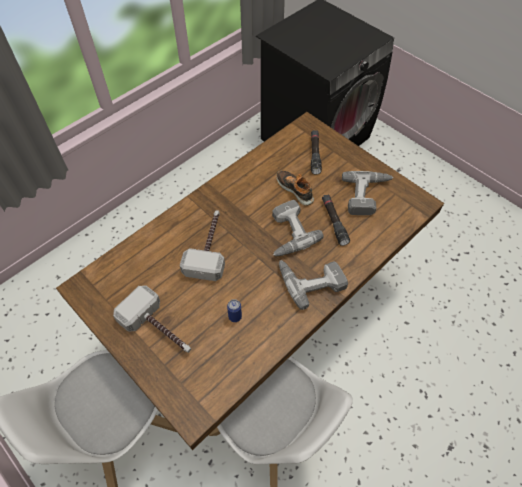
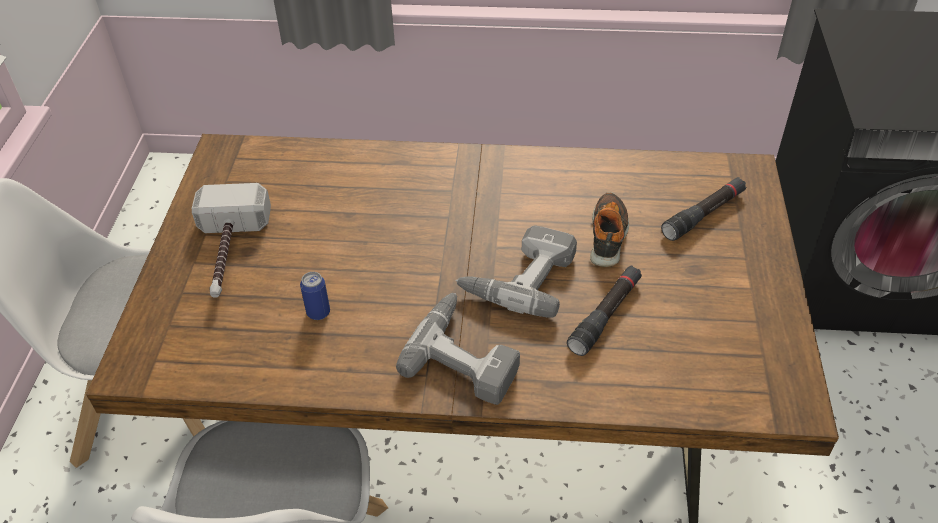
camera: 50 degrees right, 10 degrees down
hammer [180,210,225,281] -> none
power drill [342,171,393,215] -> none

